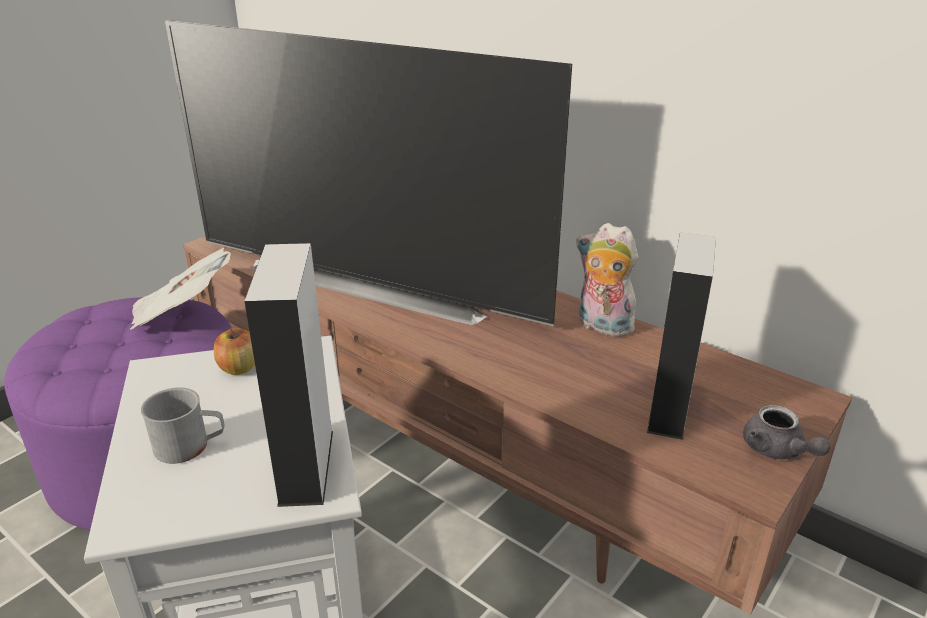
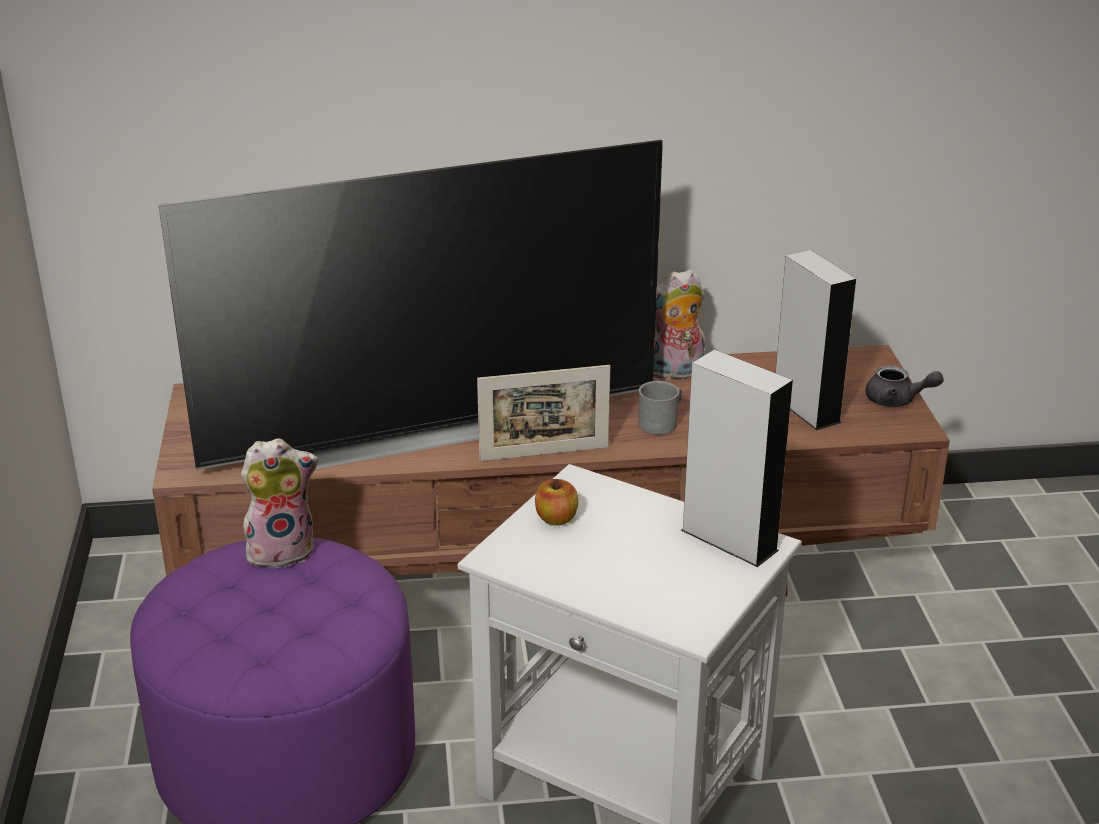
camera: 45 degrees left, 0 degrees up
newspaper [130,248,231,330] -> plush toy [241,438,318,569]
grey mug [141,387,225,464] -> grey mug moved to [638,381,682,435]
none -> picture frame [477,365,610,461]

